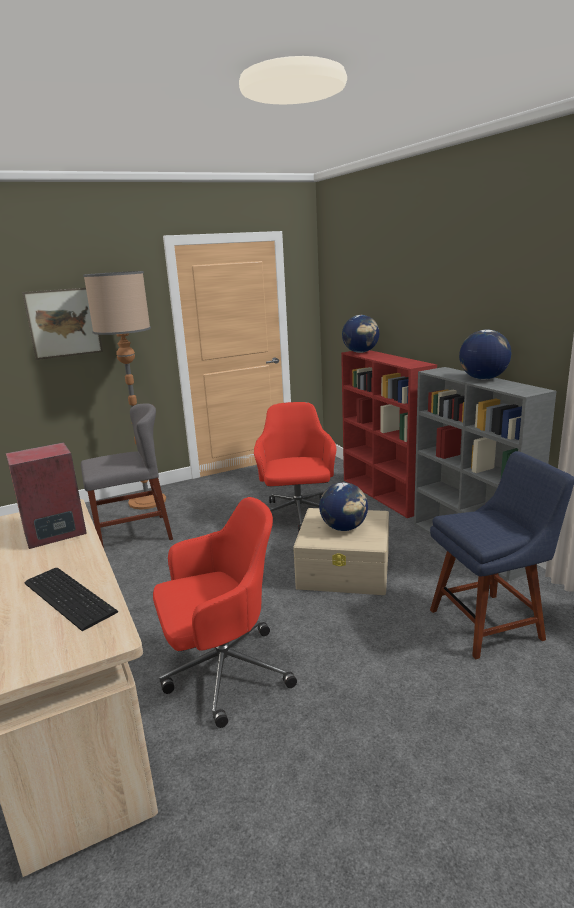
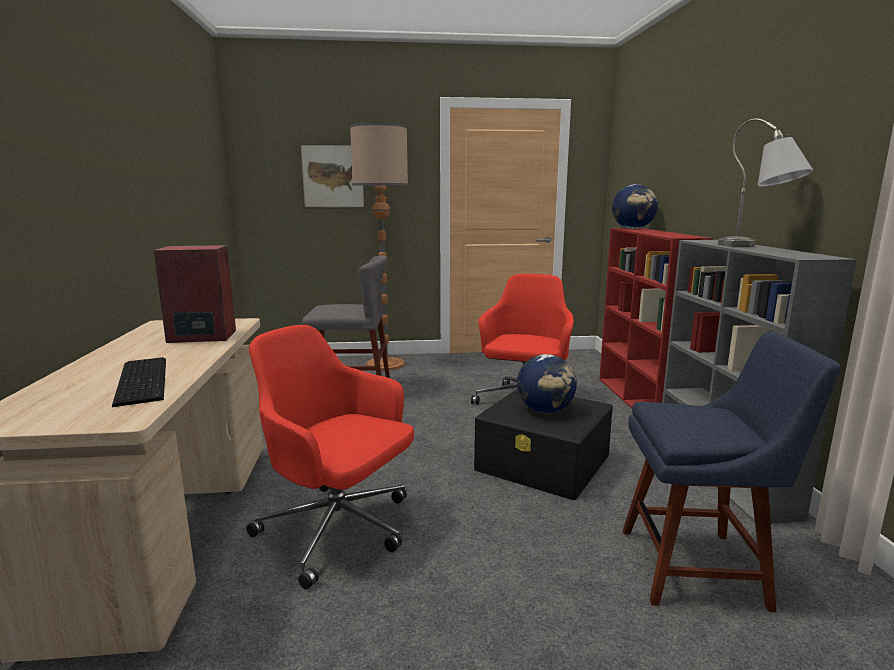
camera: 20 degrees right, 5 degrees down
red office chair [153,497,297,728] -> red office chair turned 150 degrees counterclockwise [246,325,414,590]
beige storage box [293,508,389,595] -> black storage box [474,389,613,500]
globe [459,330,511,380] -> grey table lamp [718,118,814,247]

